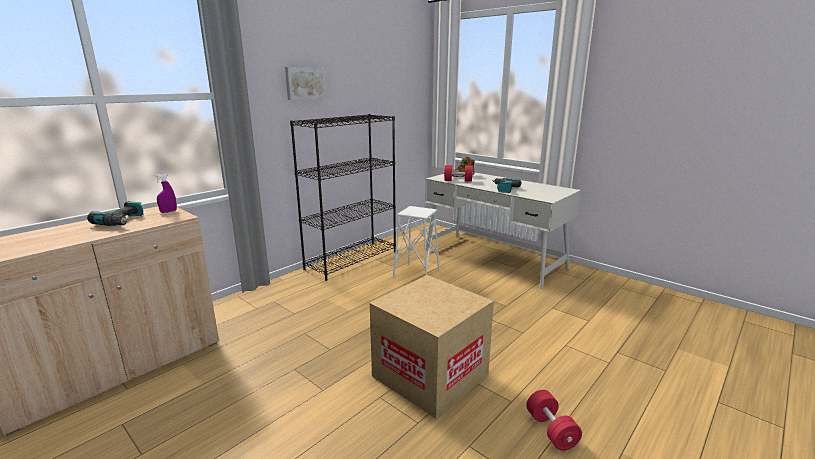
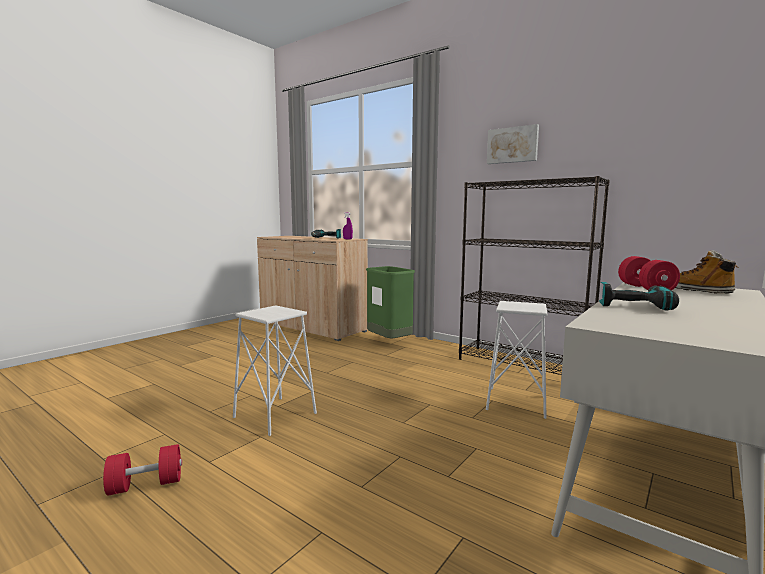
camera: 85 degrees right, 10 degrees down
cardboard box [370,275,494,418] -> white stool [233,305,317,436]
none -> green trash can [366,266,415,338]

